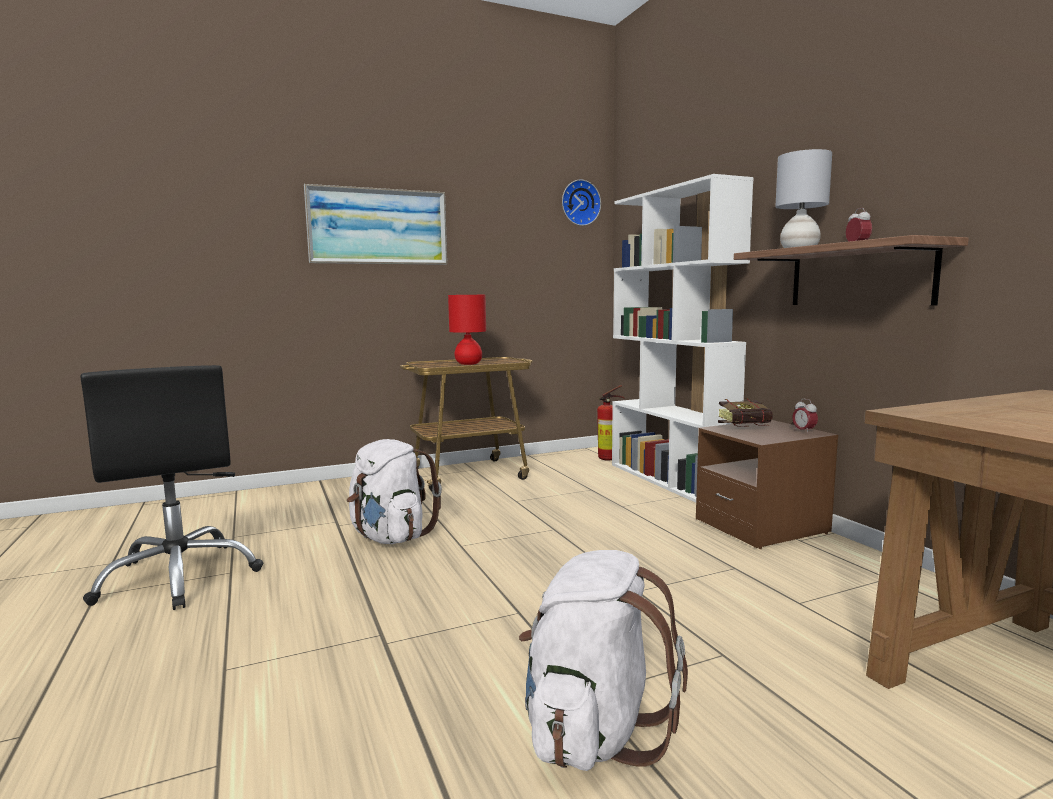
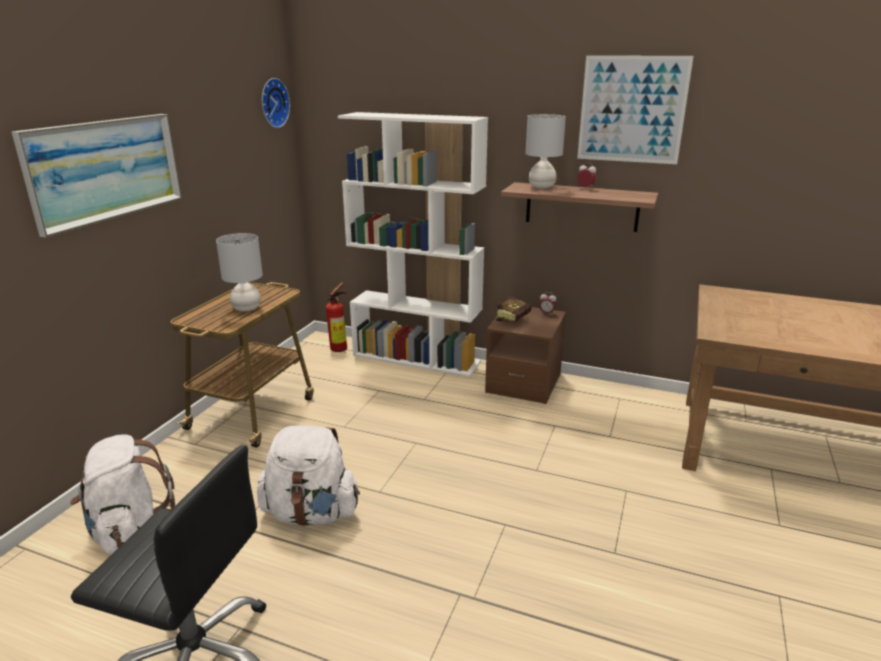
camera: 45 degrees left, 15 degrees up
red table lamp [448,295,486,365] -> grey table lamp [216,233,263,312]
white backpack [519,550,688,771] -> white backpack moved to [70,434,175,554]
none -> picture [577,55,694,164]

